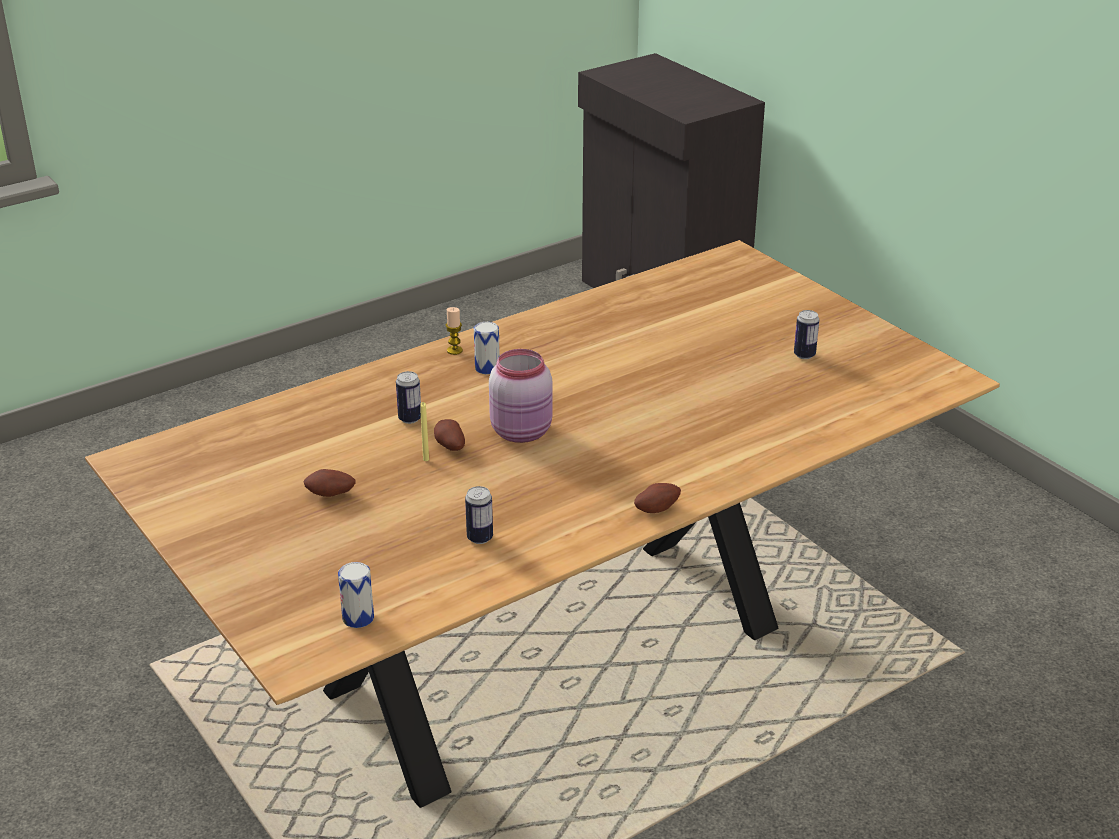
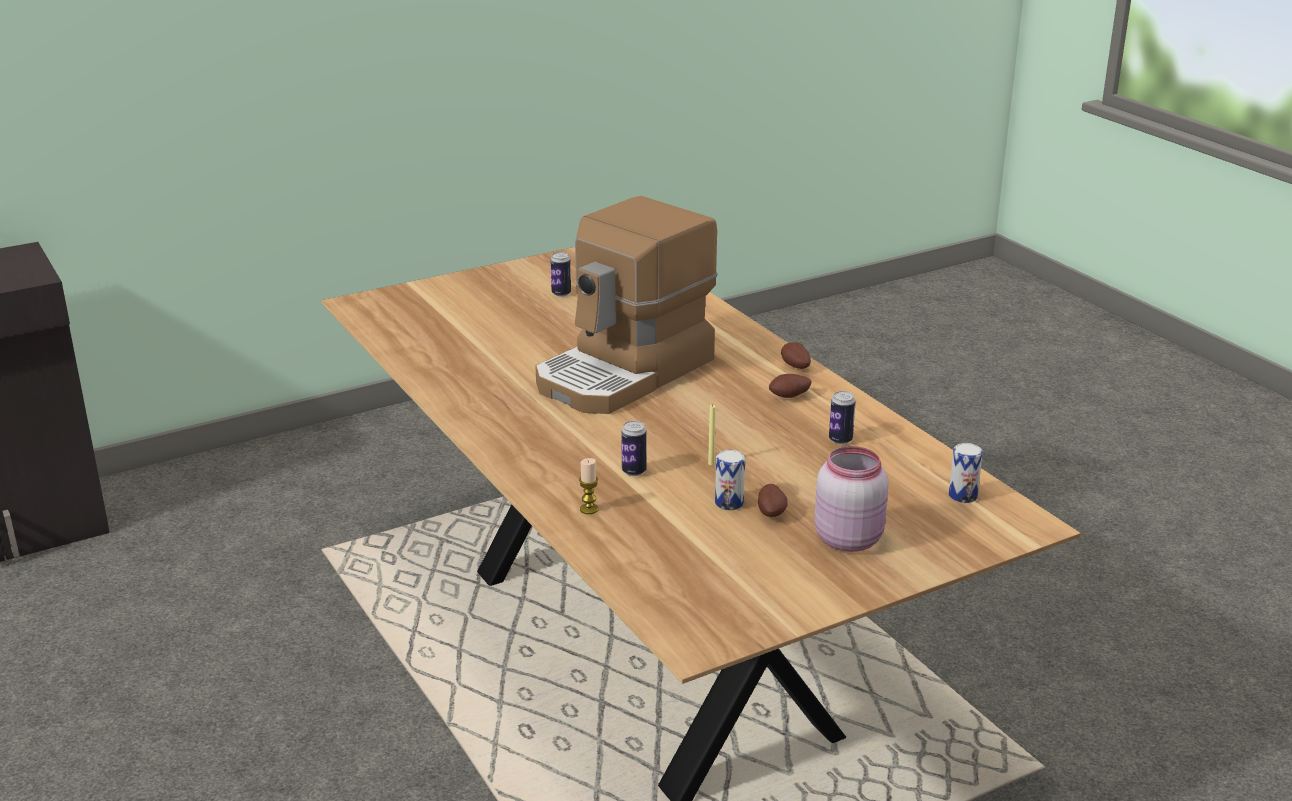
camera: 85 degrees left, 5 degrees down
potato [434,419,465,451] -> potato moved to [769,374,812,398]
candle [446,307,463,355] -> candle moved to [579,458,598,514]
can [474,322,500,374] -> can moved to [715,450,745,510]
pink jar [489,349,553,443] -> pink jar moved to [814,446,889,552]
none -> coffee machine [535,196,717,414]

